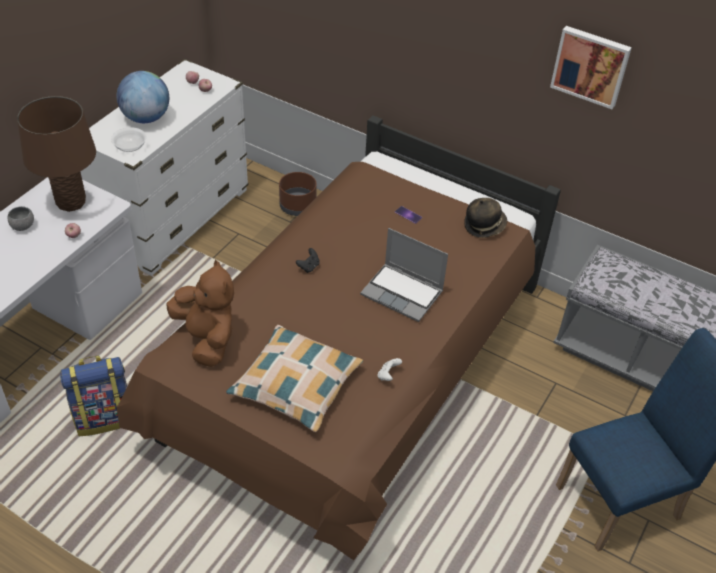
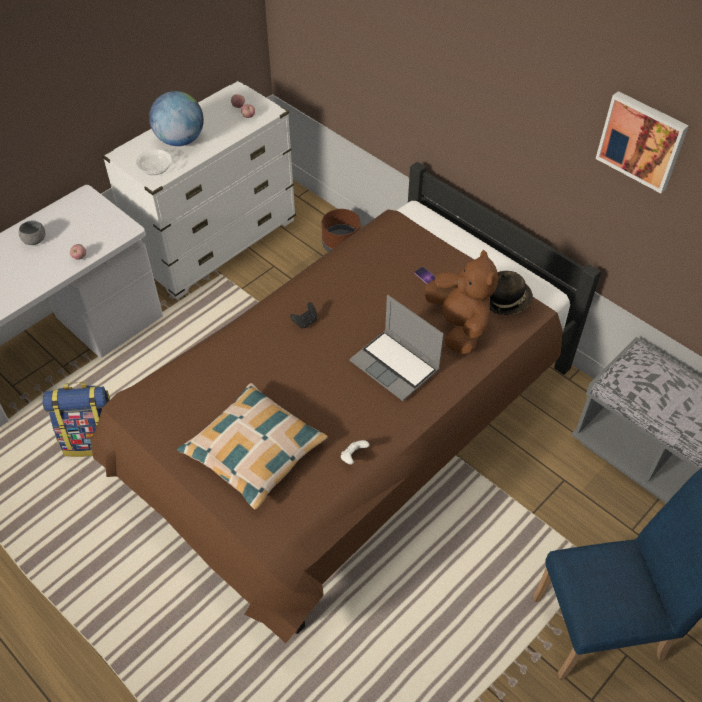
camera: 15 degrees right, 5 degrees up
brown table lamp [17,96,96,212] -> none
brown plush toy [166,260,234,367] -> brown plush toy moved to [425,250,498,354]

